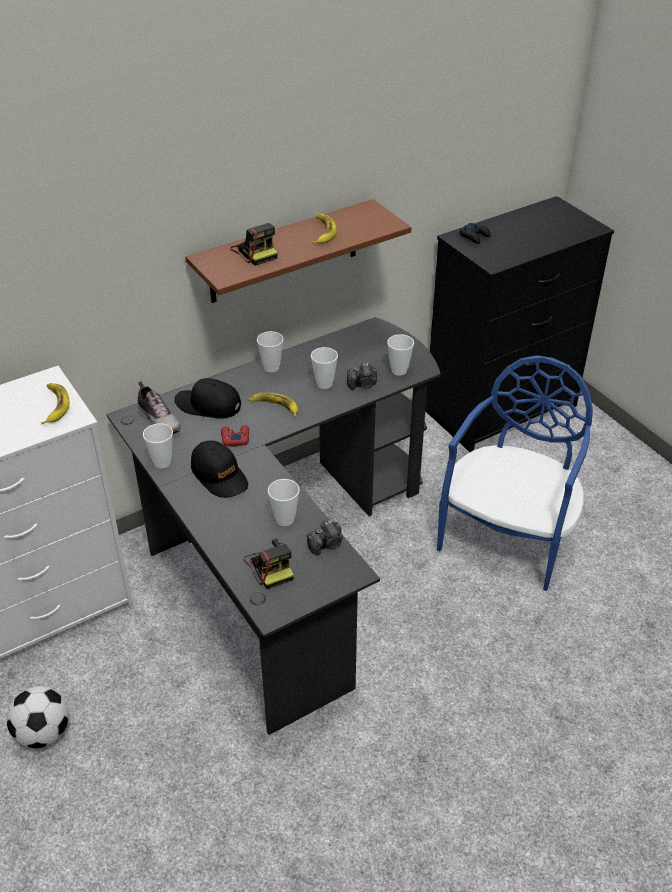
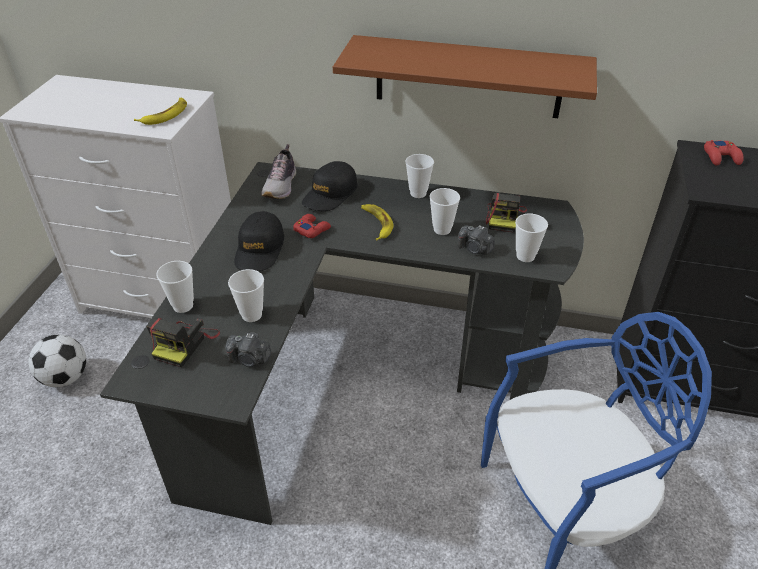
camera: 45 degrees right, 0 degrees up
cup [143,423,173,468] -> cup moved to [156,261,194,313]
black cap [174,378,241,419] -> black cap turned 120 degrees counterclockwise [302,161,357,211]
camera [230,223,278,266] -> camera moved to [486,193,527,233]
banana [312,214,337,244] -> none
black game controller [459,223,491,244] -> red game controller [704,140,744,165]

